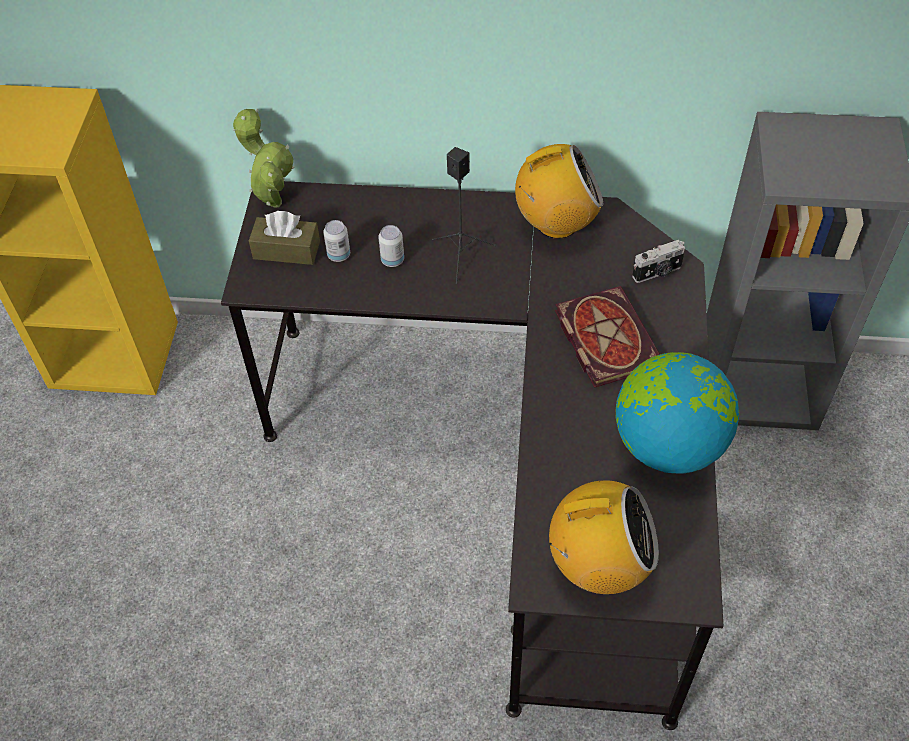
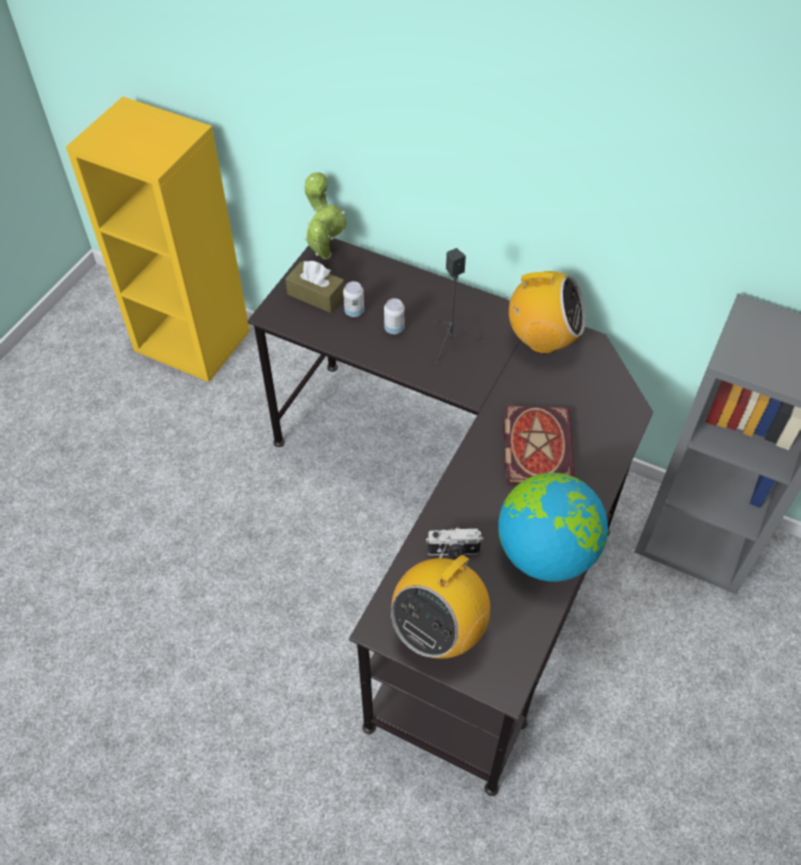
camera: 20 degrees right, 0 degrees up
radio [549,480,659,594] -> radio turned 105 degrees clockwise [391,537,490,659]
camera [632,240,685,283] -> camera moved to [426,528,483,558]

